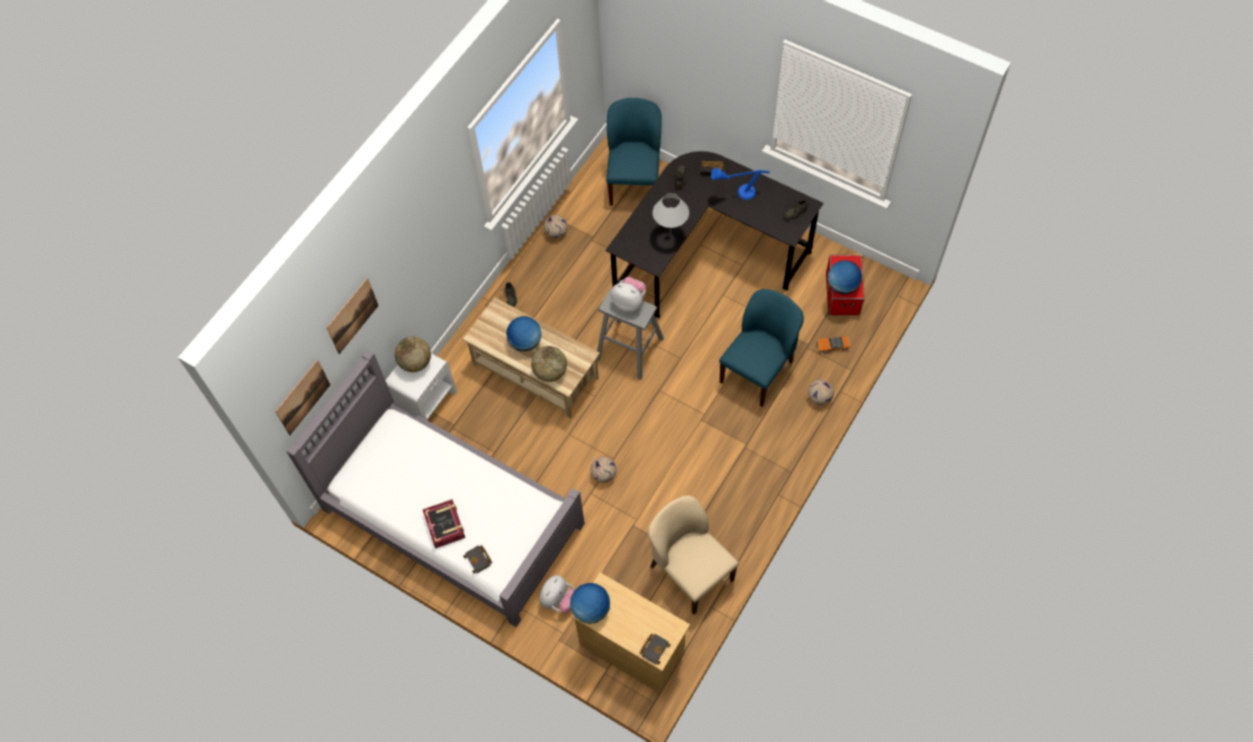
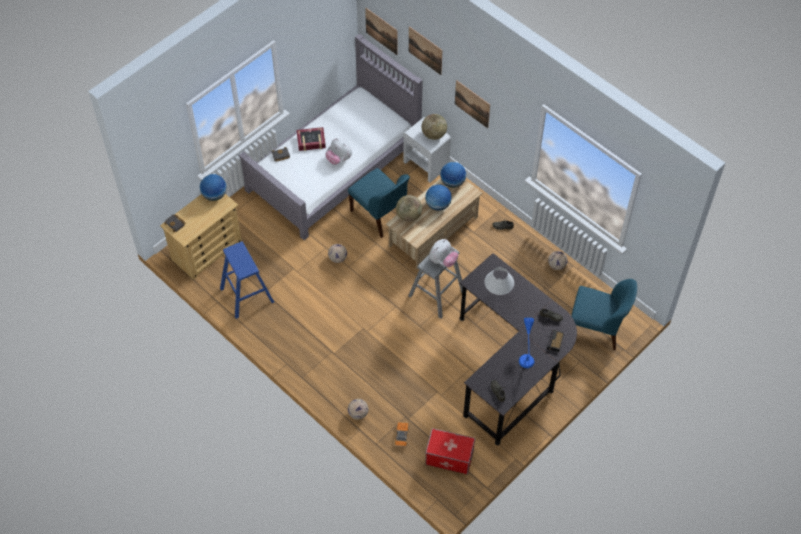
camera: 100 degrees right, 5 degrees down
plush toy [539,575,575,613] -> plush toy moved to [325,138,352,164]
beige chair [648,495,739,615] -> blue stool [220,242,274,319]
blue chair [719,289,804,407] -> blue chair moved to [348,168,410,238]
globe [828,260,862,294] -> globe moved to [440,162,466,188]
none -> picture [455,80,490,128]

